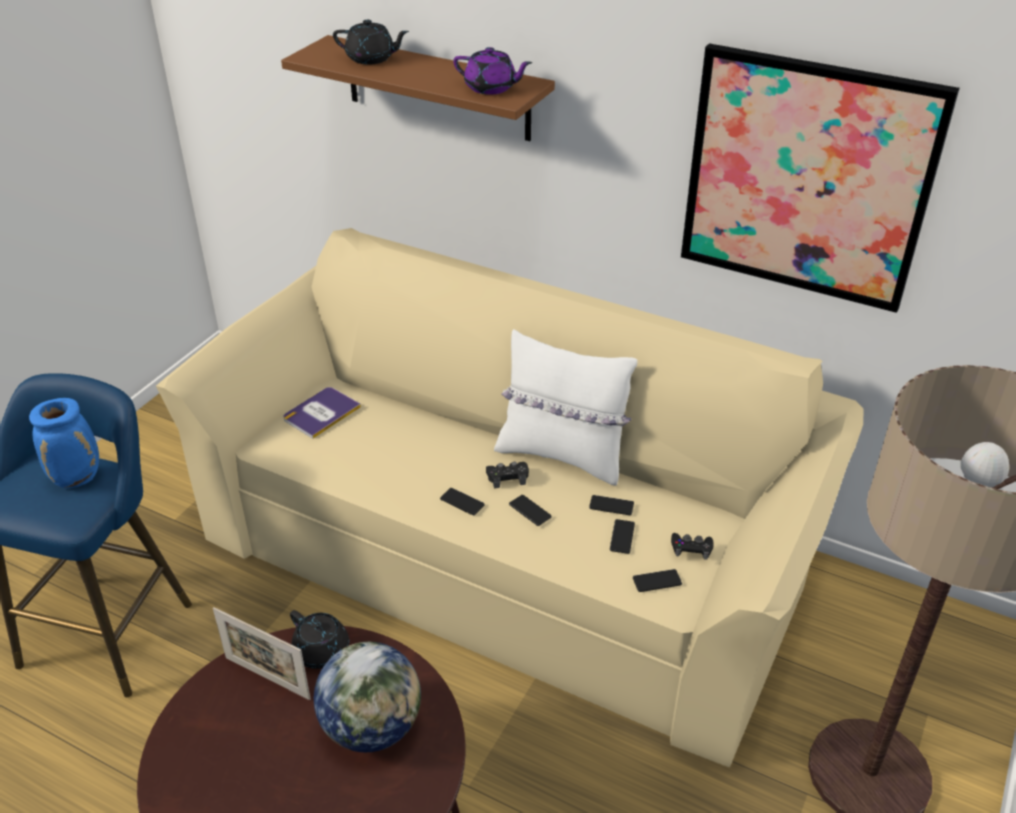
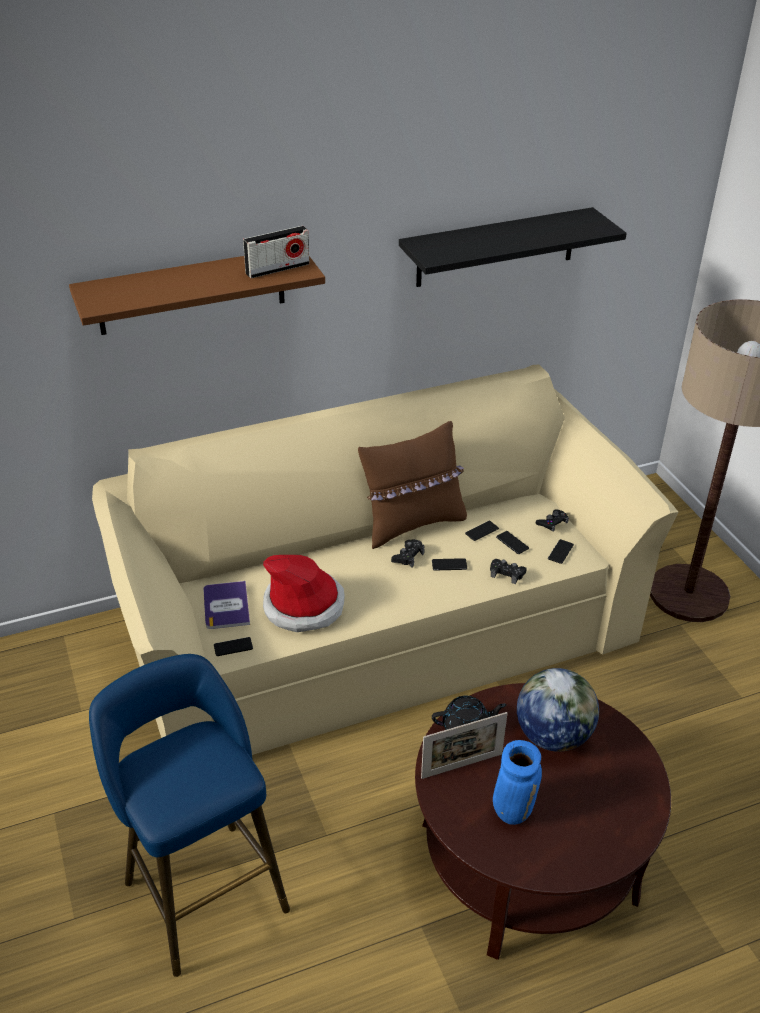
camera: 50 degrees left, 0 degrees up
blue vase [29,398,99,488] -> blue vase moved to [493,740,542,825]
black teapot [333,20,409,65] -> none
phone [440,488,485,515] -> phone moved to [214,637,253,656]
purple teapot [453,47,532,95] -> radio [243,226,310,278]
white pillow [494,329,637,486] -> brown pillow [358,421,467,549]
picture [681,43,960,313] -> black shelf [399,207,627,287]
none -> hat [263,555,345,632]
none -> black game controller [490,559,527,584]

